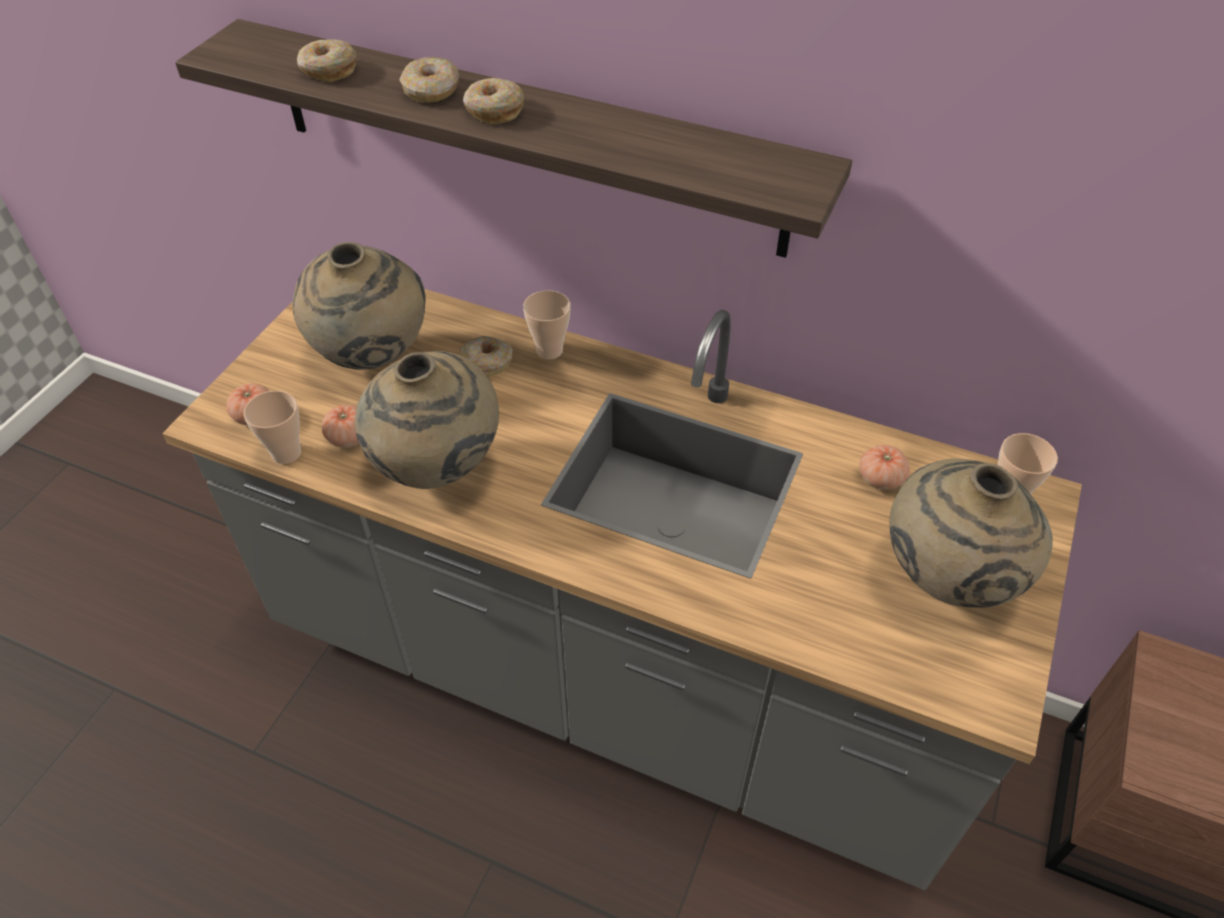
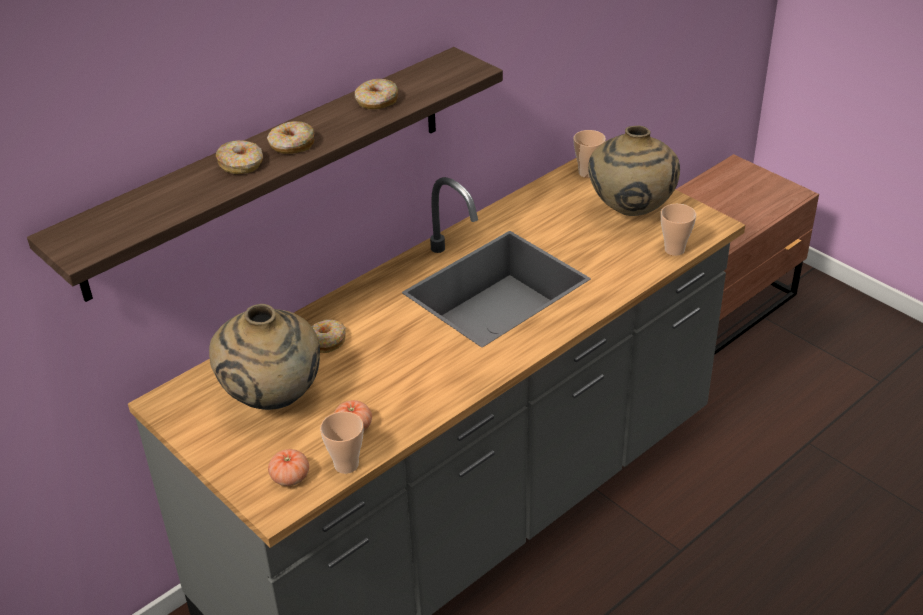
camera: 65 degrees left, 10 degrees down
donut [297,39,357,82] -> donut moved to [355,79,399,109]
beige vase [355,351,499,489] -> none
cup [523,290,571,359] -> cup moved to [661,204,696,256]
tomato [859,445,910,490] -> none

